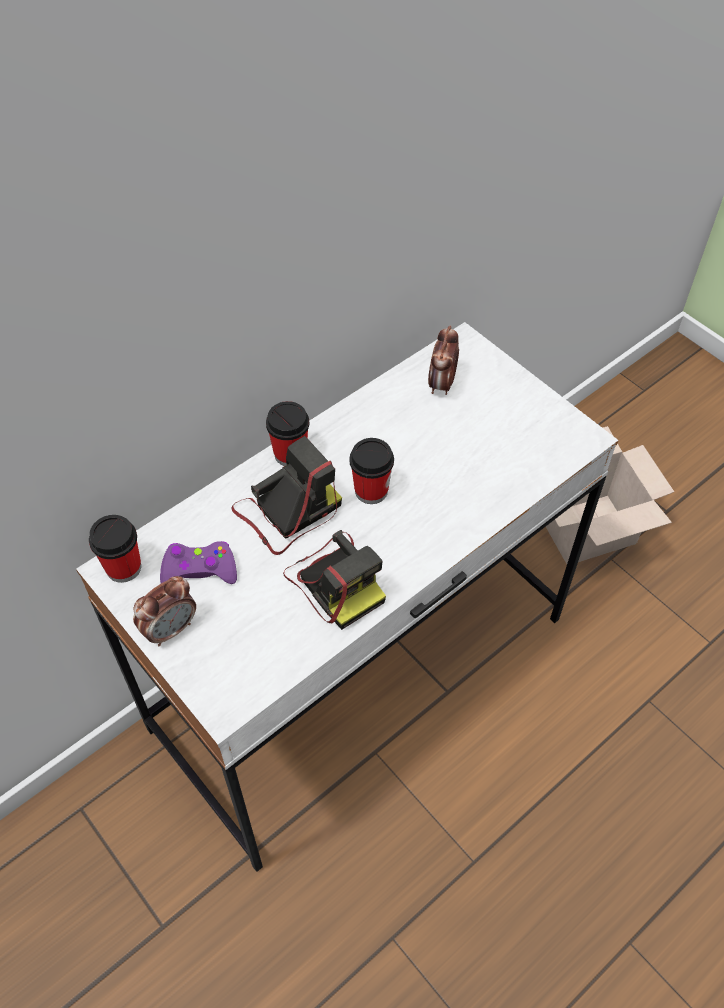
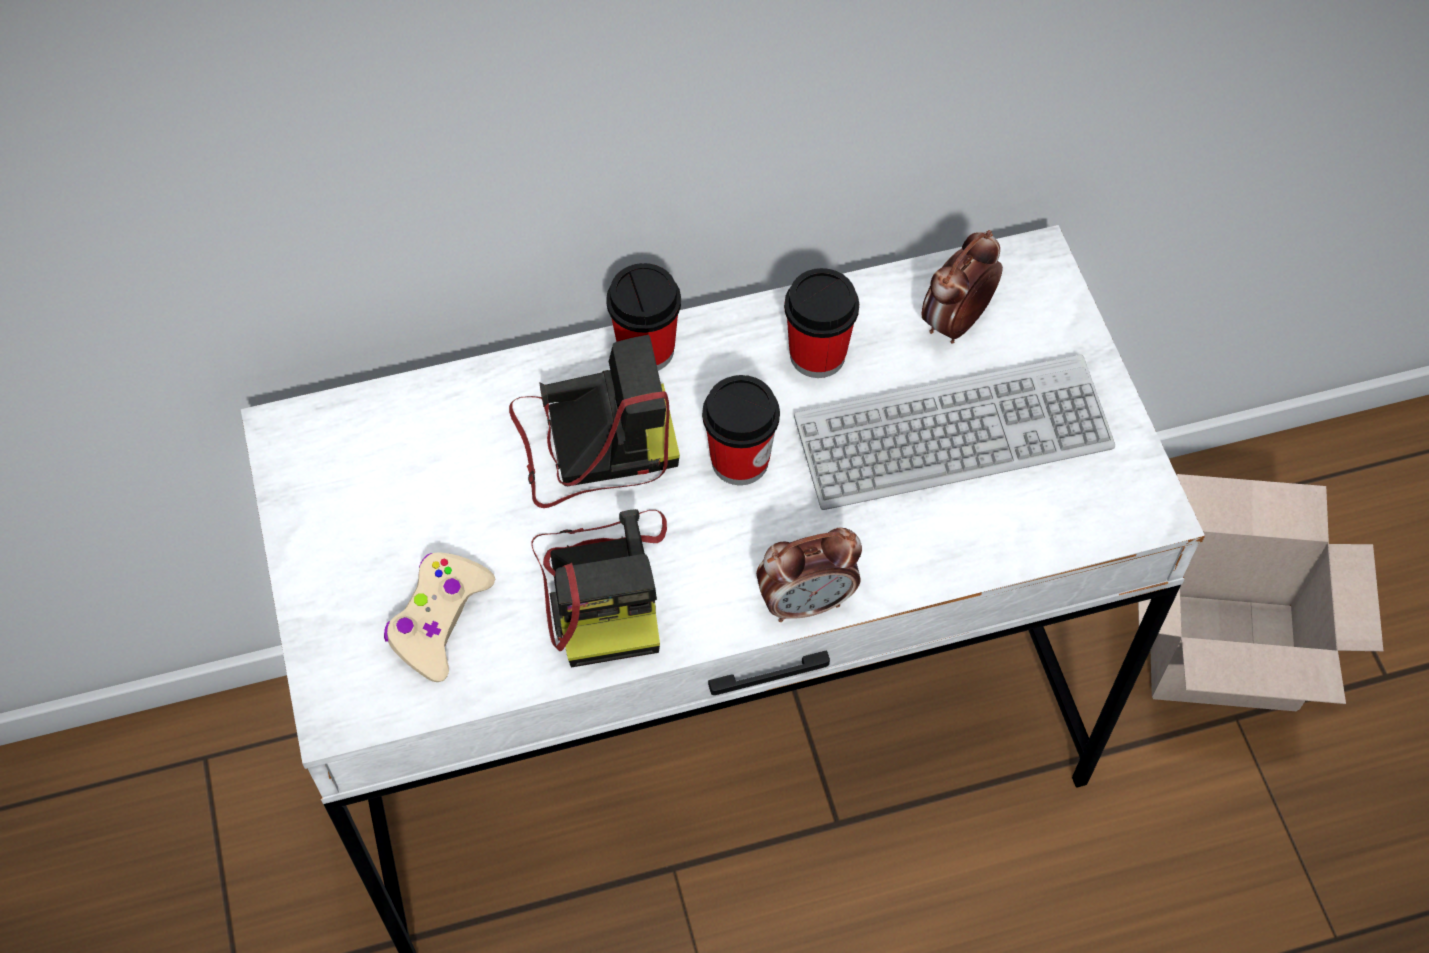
camera: 25 degrees right, 5 degrees up
cup [89,515,141,583] -> cup moved to [784,268,859,378]
alarm clock [133,576,196,646] -> alarm clock moved to [756,528,862,622]
purple game controller [160,541,237,584] -> none
none -> beige game controller [384,552,495,682]
none -> keyboard [794,354,1115,510]

